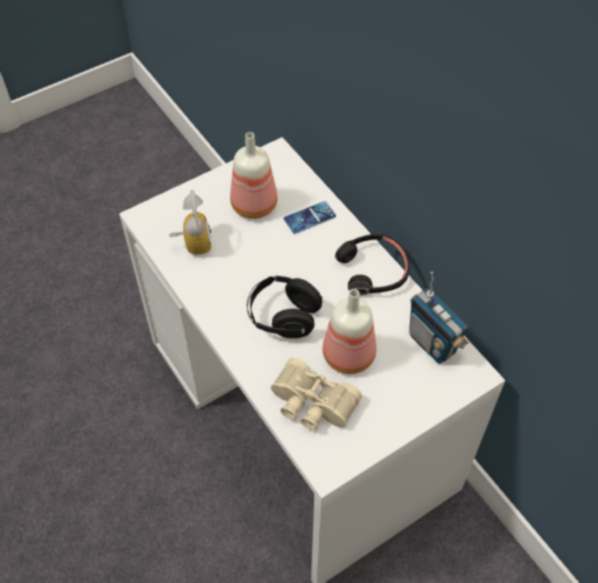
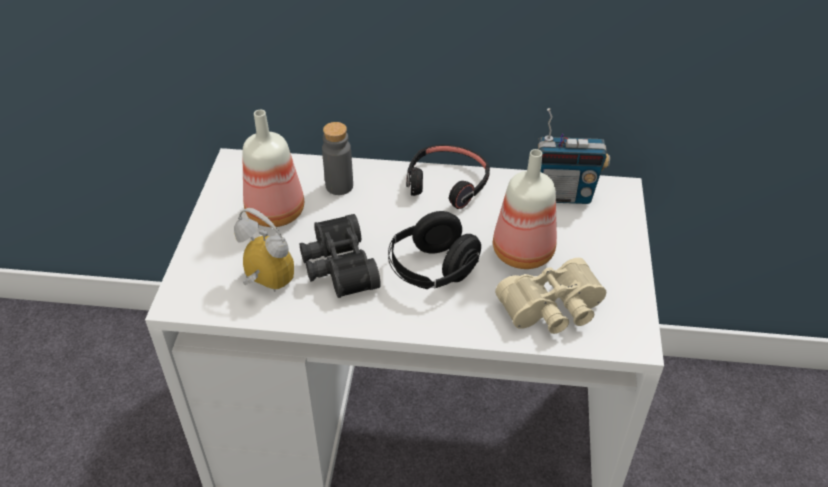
camera: 50 degrees left, 10 degrees down
phone [283,201,336,234] -> grey bottle [322,122,353,195]
none -> black binoculars [300,214,381,298]

